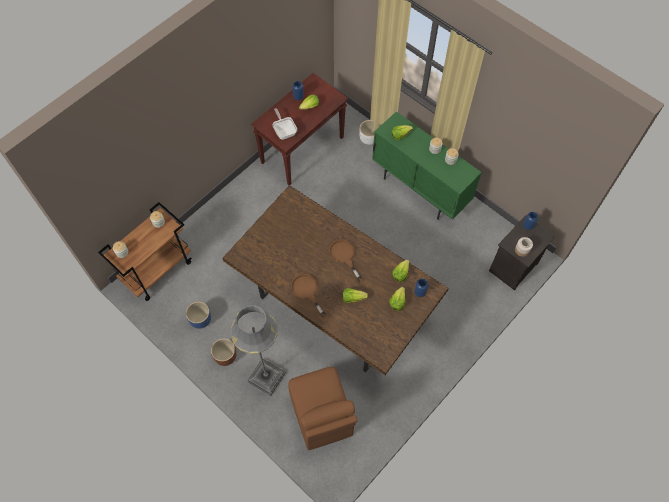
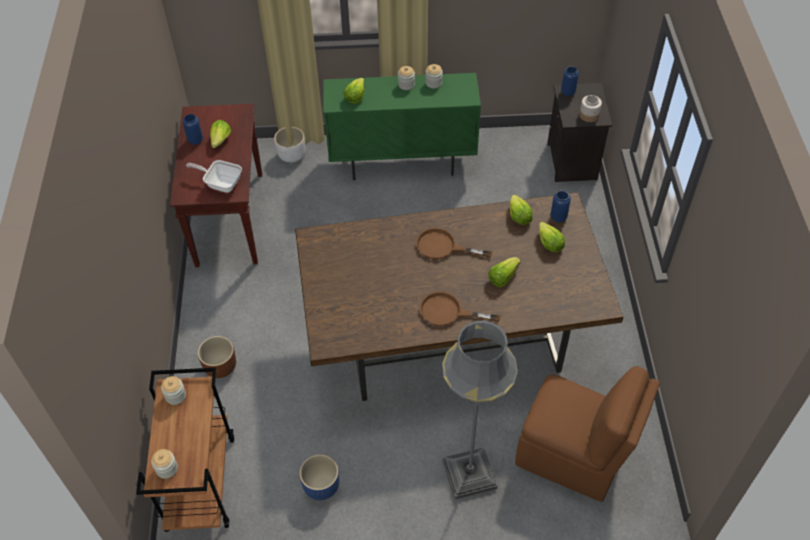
camera: 45 degrees left, 10 degrees down
brown planter [211,338,236,366] -> brown planter moved to [198,336,236,378]

